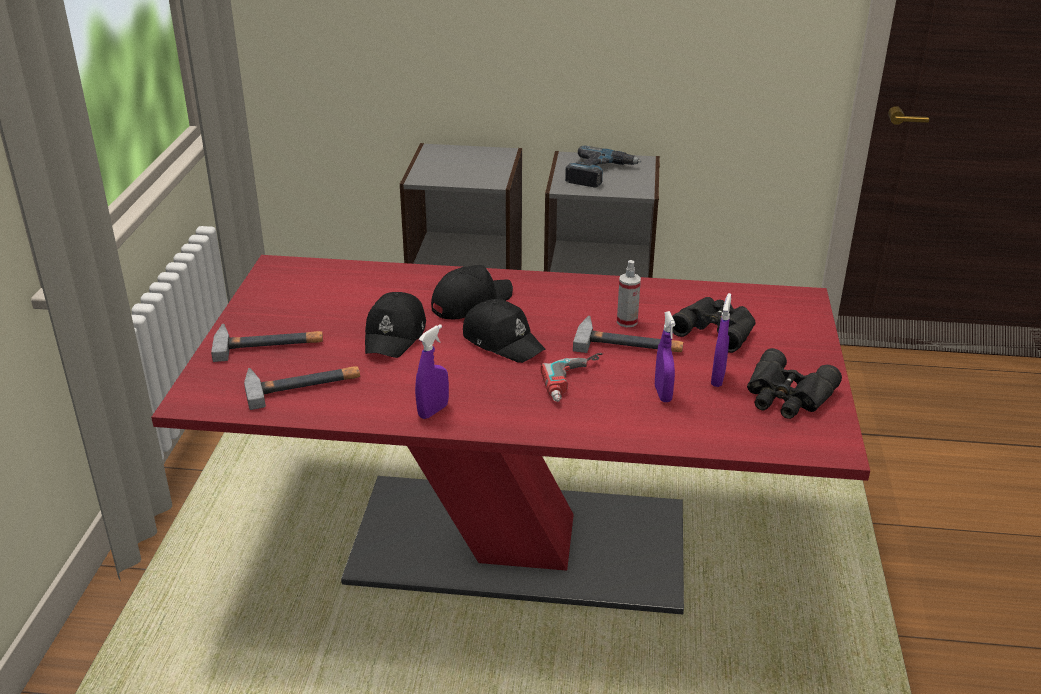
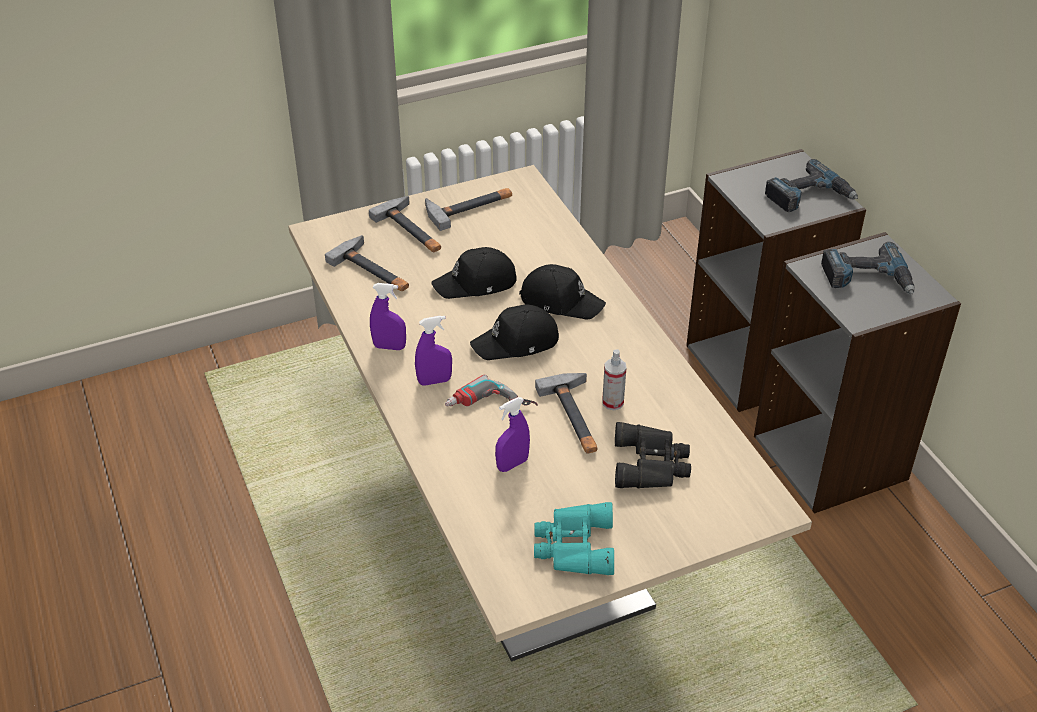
camera: 60 degrees right, 10 degrees up
red dining table [151,255,870,614] -> beige dining table [288,165,812,662]
black cap [463,299,545,363] -> black cap turned 60 degrees clockwise [470,304,559,360]
purple spray bottle [711,293,731,387] -> purple spray bottle moved to [415,316,452,386]
black binoculars [747,348,842,419] -> turquoise binoculars [534,502,614,575]
none -> hammer [425,188,512,231]
none -> power drill [765,159,858,212]

